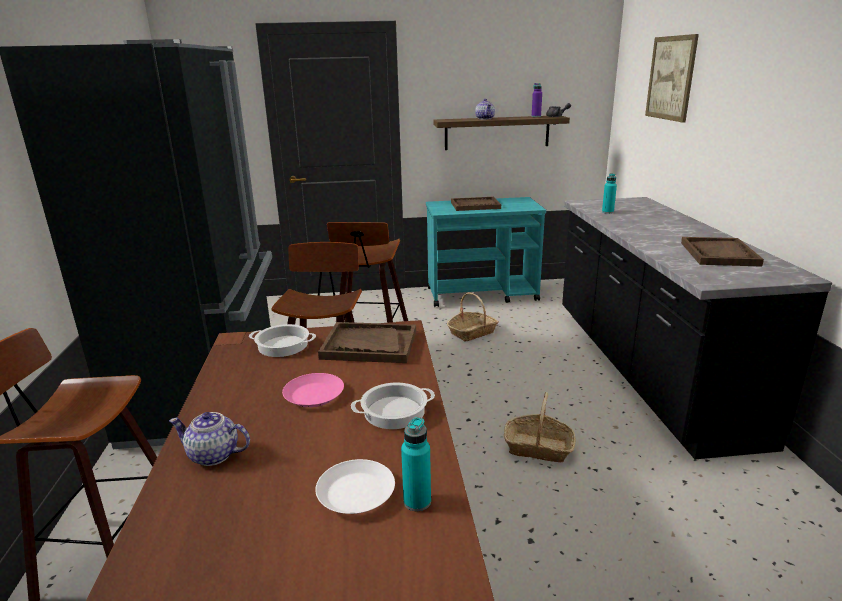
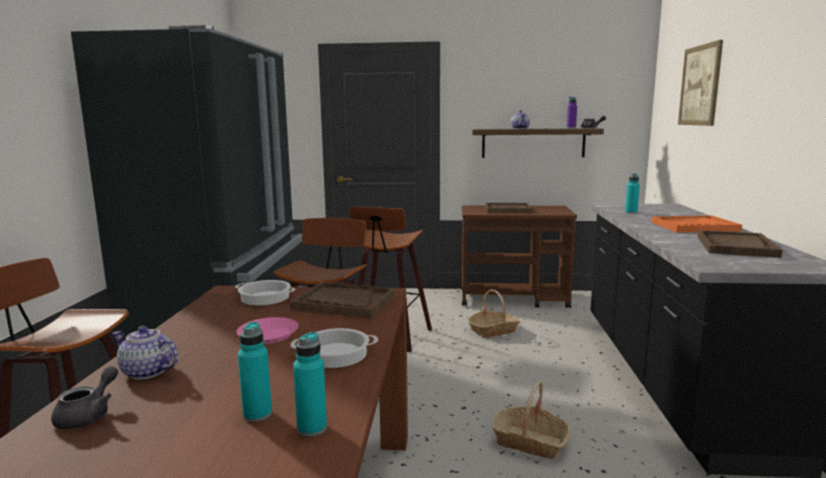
camera: 10 degrees right, 10 degrees down
white plate [315,459,395,514] -> turquoise bottle [238,322,272,422]
turquoise cart [426,197,546,307] -> brown cart [462,205,577,308]
none -> grey teapot [51,366,118,429]
none -> orange tray [652,215,742,233]

